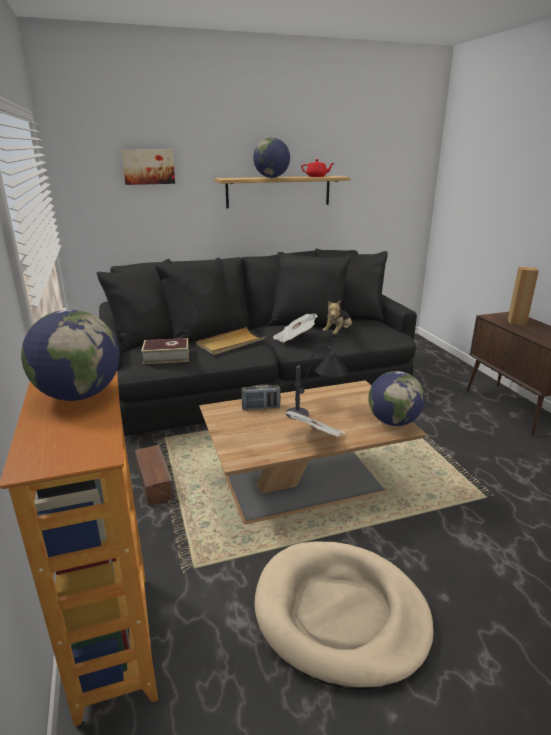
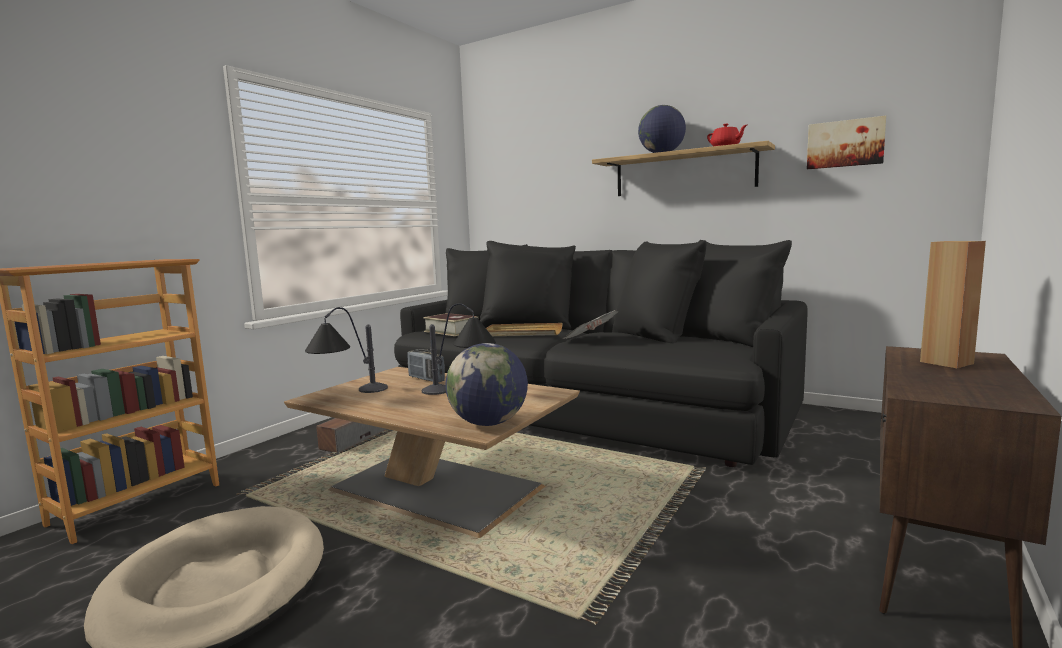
camera: 50 degrees right, 15 degrees down
globe [21,309,120,401] -> none
picture [121,149,175,185] -> picture moved to [807,116,886,169]
newspaper [286,411,346,437] -> none
plush toy [322,301,352,335] -> none
none -> table lamp [305,307,388,393]

